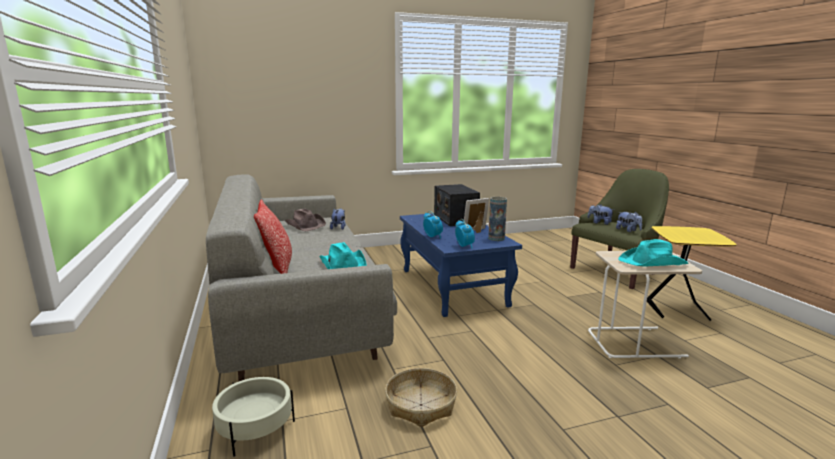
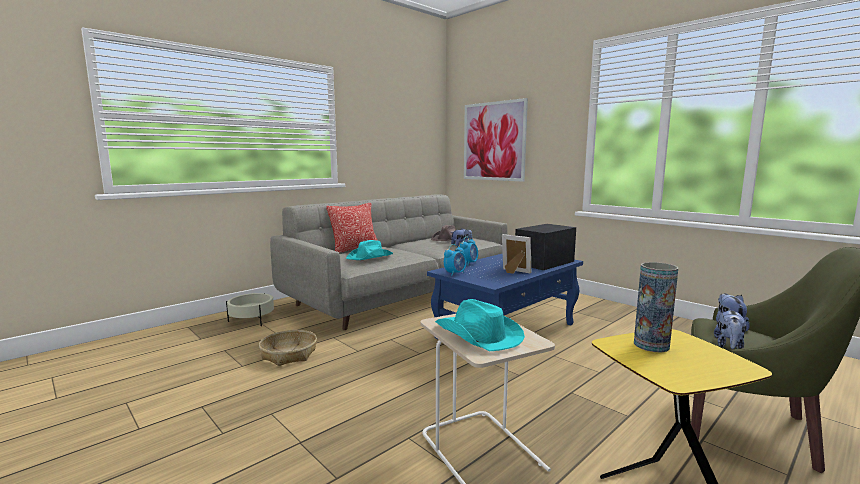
camera: 65 degrees right, 5 degrees down
vase [488,197,507,241] -> vase moved to [634,262,678,352]
none -> picture [464,98,528,182]

